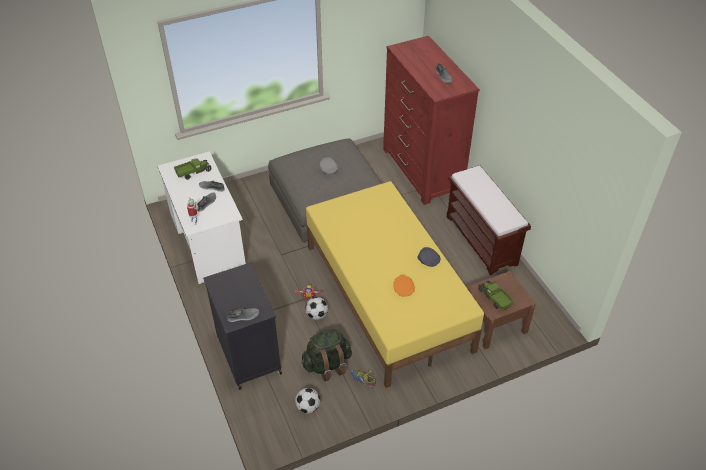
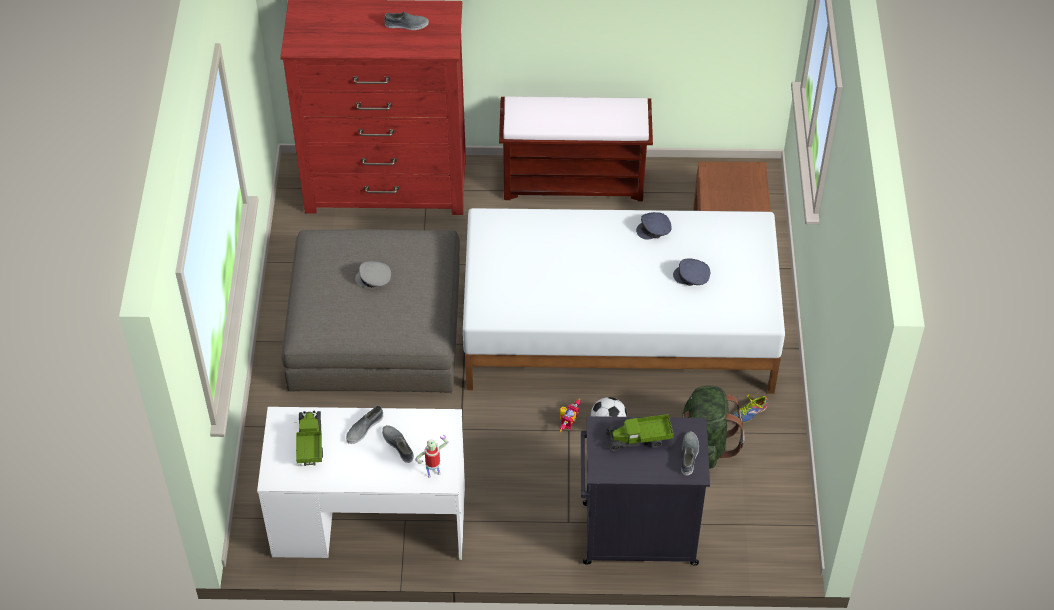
camera: 65 degrees left, 5 degrees up
football [295,388,320,413] -> none
yellow bed [306,181,484,388] -> white bed [463,208,785,394]
orange cap [393,275,415,297] -> grey cap [673,258,710,286]
toy truck [478,281,514,311] -> toy truck moved to [606,414,674,451]

